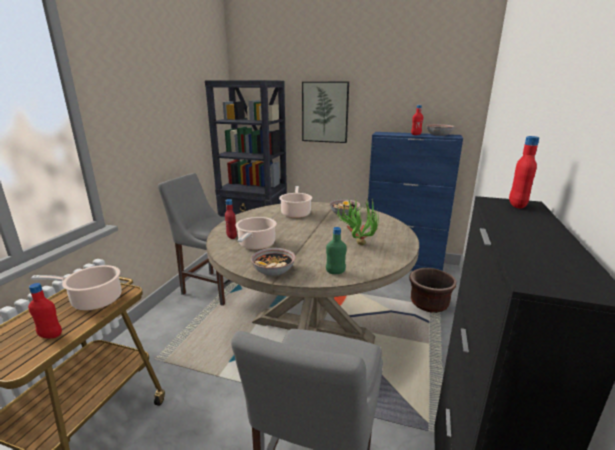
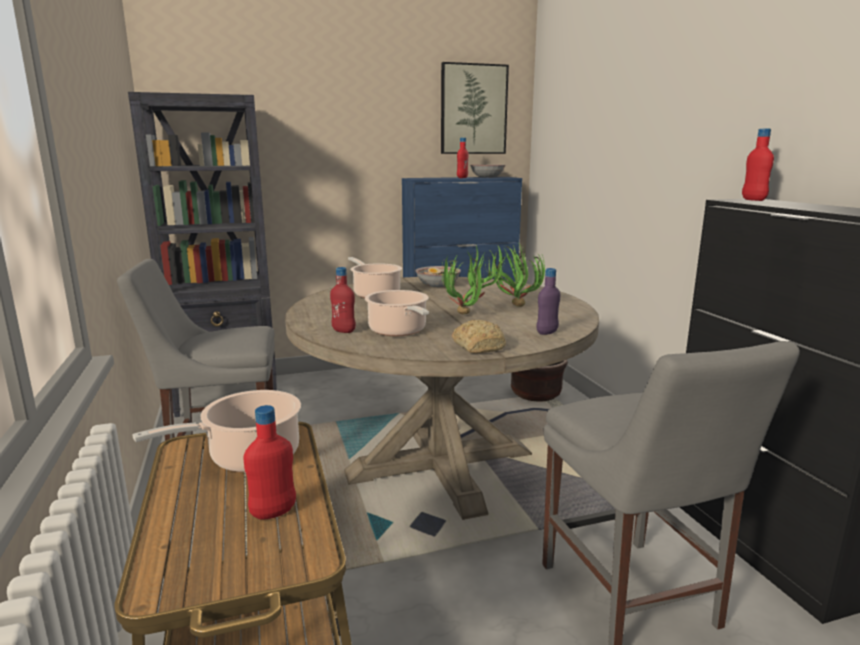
camera: 35 degrees left, 5 degrees down
bowl [250,248,296,276] -> bread [452,320,506,354]
picture [302,82,349,143] -> picture moved to [441,62,509,154]
green bottle [326,227,347,274] -> purple bottle [536,268,560,335]
none -> potted plant [442,245,502,314]

